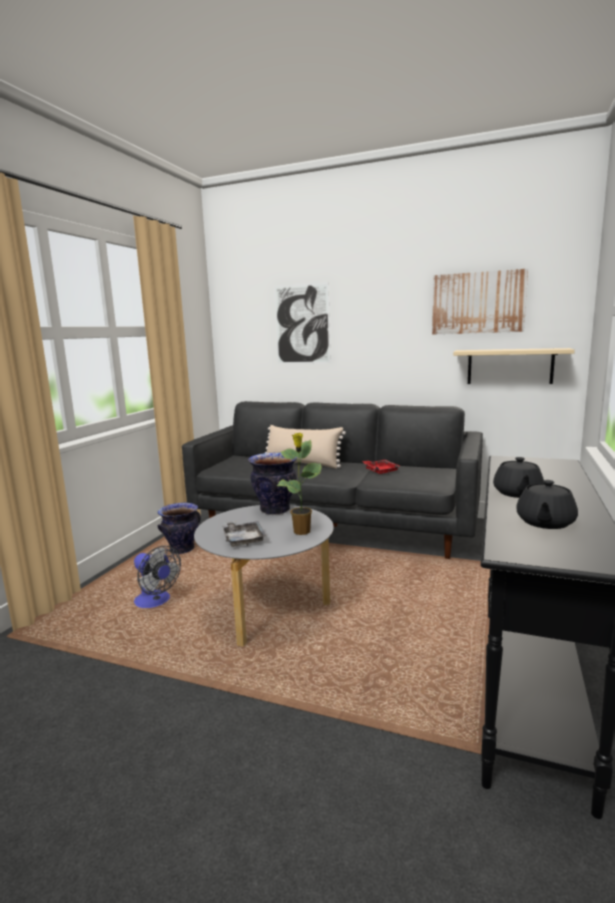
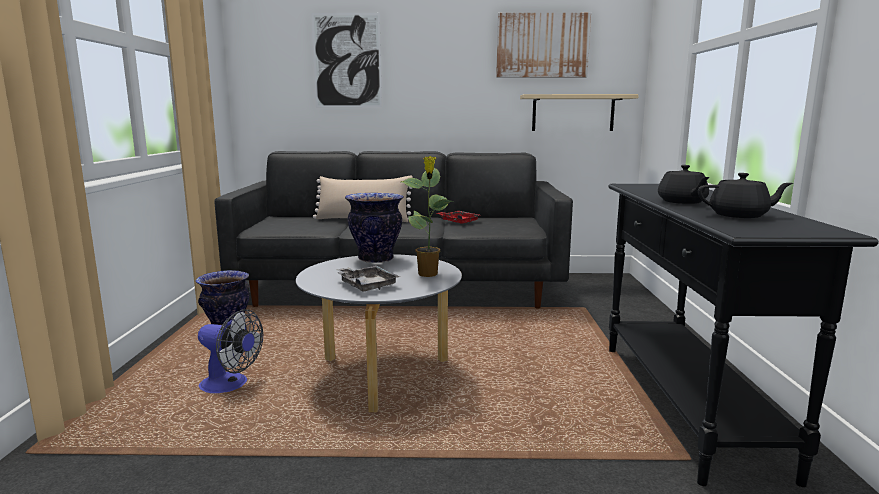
camera: 20 degrees left, 0 degrees up
black teapot [516,480,578,529] -> black teapot turned 90 degrees counterclockwise [698,173,793,218]

